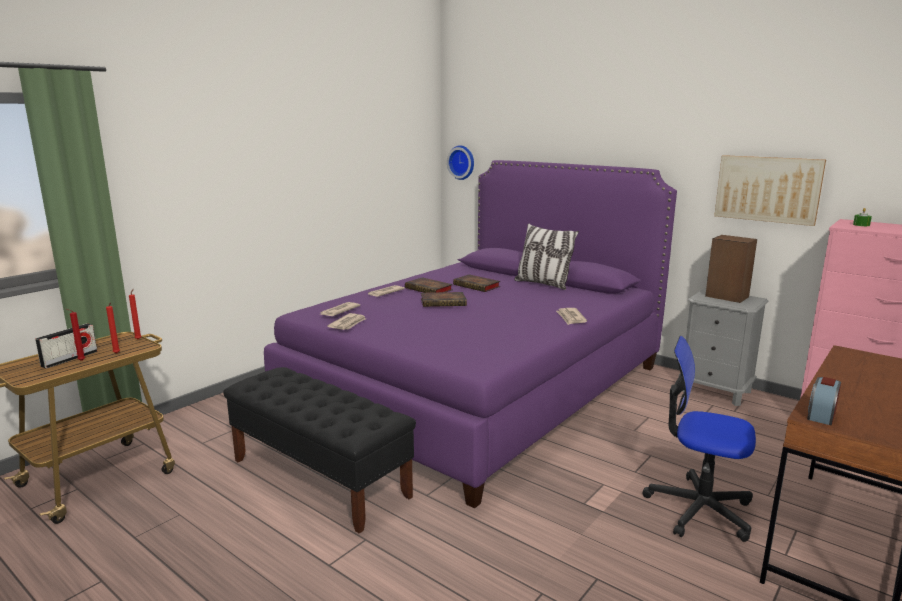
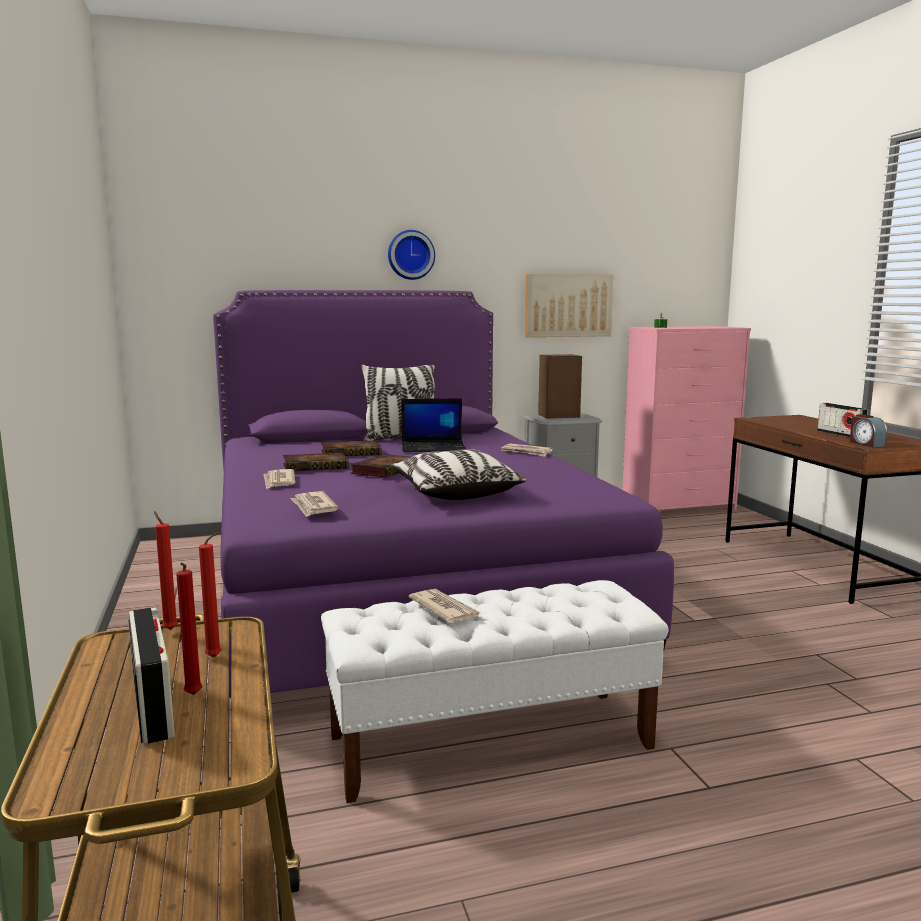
camera: 55 degrees left, 5 degrees down
black bench [223,367,416,534] -> white bench [321,580,669,803]
newspaper [327,313,366,330] -> newspaper moved to [409,589,481,623]
wall clock [447,145,474,180] -> wall clock moved to [388,230,435,280]
office chair [643,336,756,542] -> none
none -> pillow [391,449,526,500]
none -> laptop [401,398,466,452]
none -> radio [817,403,868,438]

